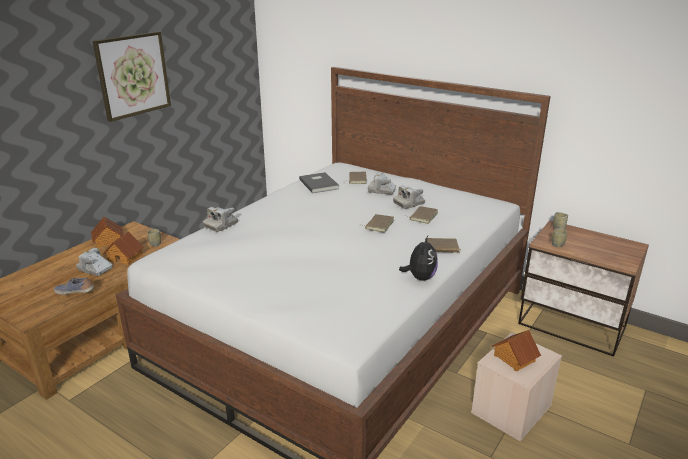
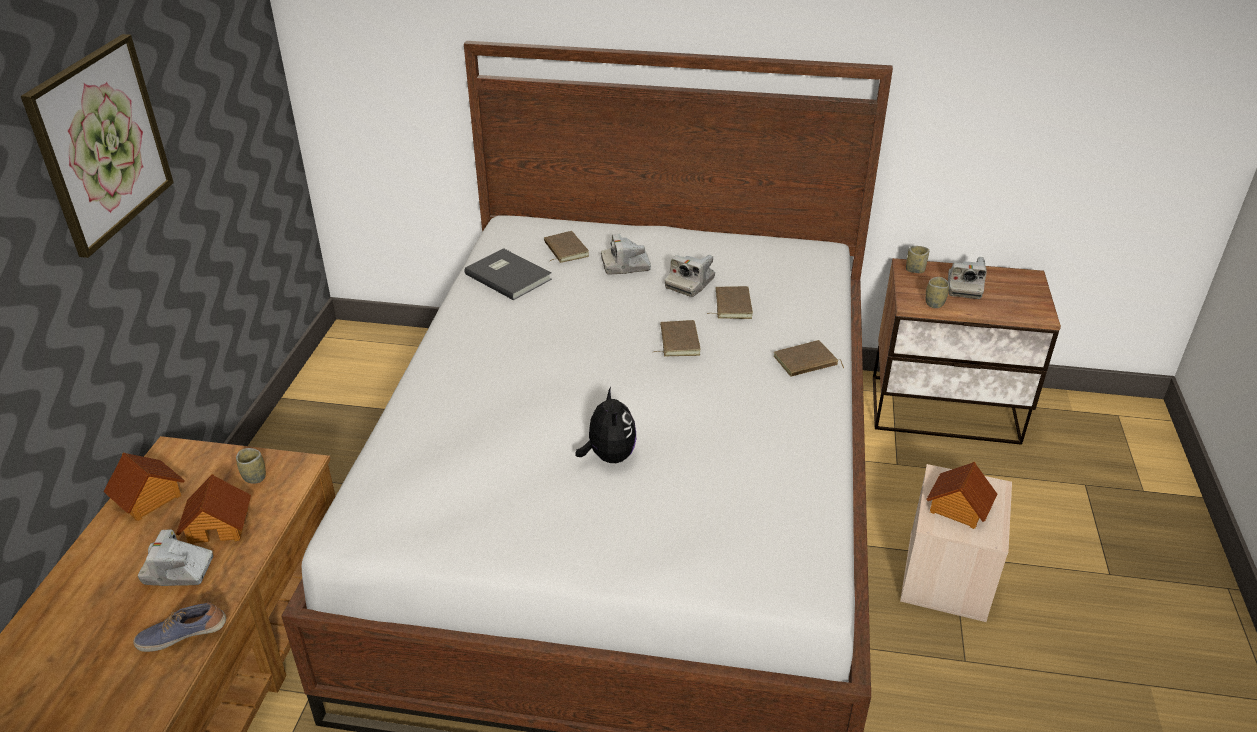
camera: 25 degrees left, 10 degrees up
camera [203,207,238,232] -> camera moved to [948,257,987,299]
plush toy [399,236,438,281] -> plush toy moved to [576,386,636,463]

